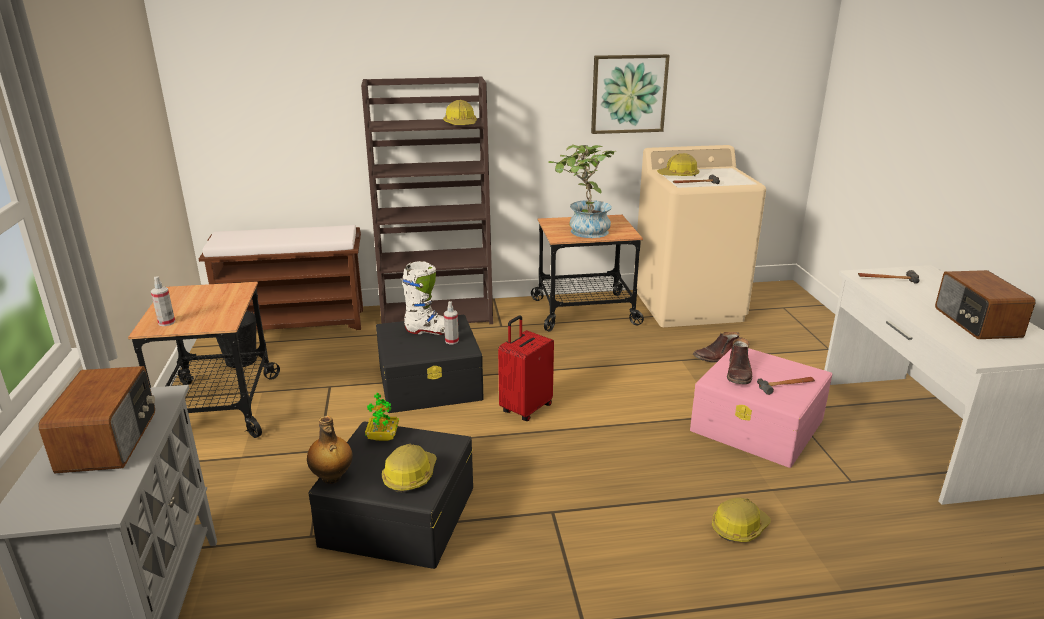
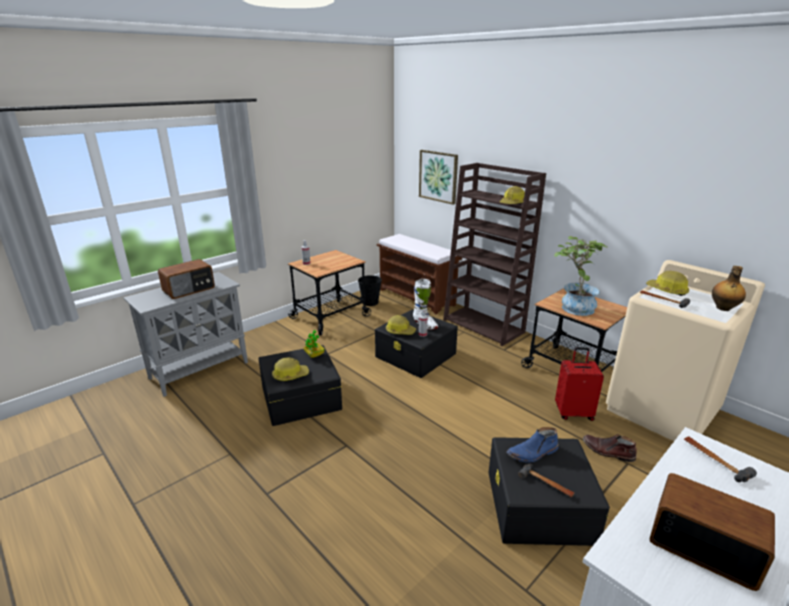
camera: 55 degrees right, 0 degrees up
bottle [307,416,353,484] -> bottle moved to [712,266,746,311]
red suitcase [498,316,554,421] -> red suitcase moved to [555,347,604,421]
picture [591,54,670,134] -> picture moved to [419,150,458,205]
pink storage box [690,348,832,468] -> black storage box [488,437,610,546]
hard hat [712,497,771,542] -> hard hat moved to [386,315,416,335]
brown boot [727,337,752,384] -> blue boot [507,427,558,463]
radio [935,270,1035,339] -> radio turned 75 degrees clockwise [649,473,775,591]

